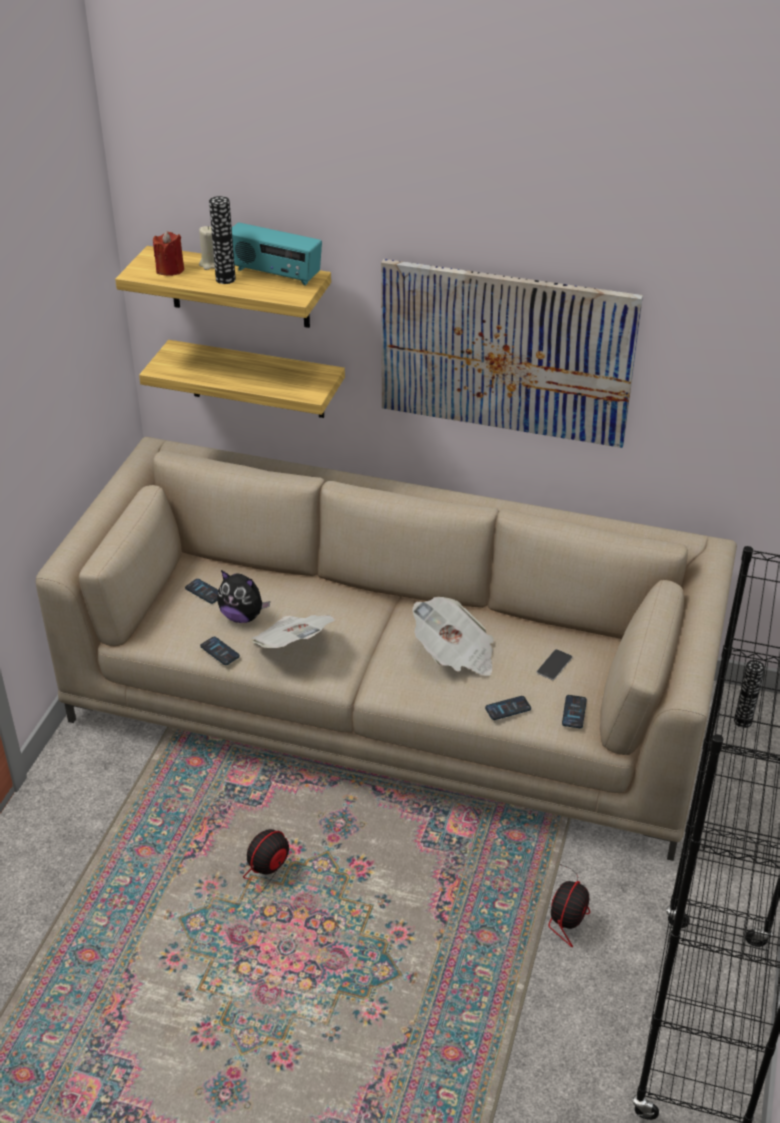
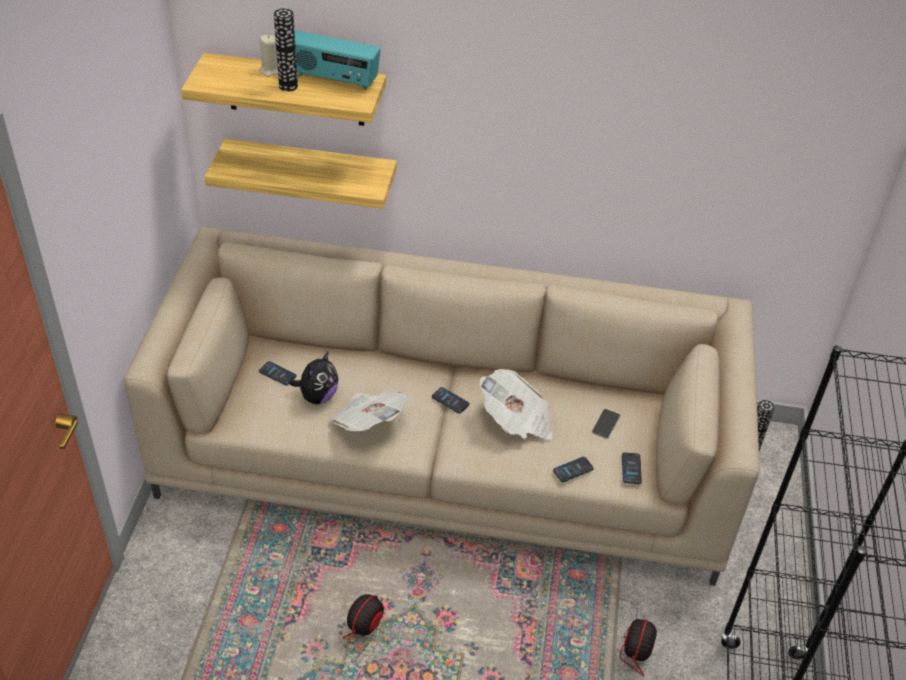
camera: 10 degrees left, 5 degrees up
red candle [153,231,184,276] -> none
phone [200,637,240,665] -> phone moved to [432,387,469,414]
plush toy [217,570,270,623] -> plush toy turned 75 degrees counterclockwise [290,351,339,404]
picture [381,259,643,448] -> none

